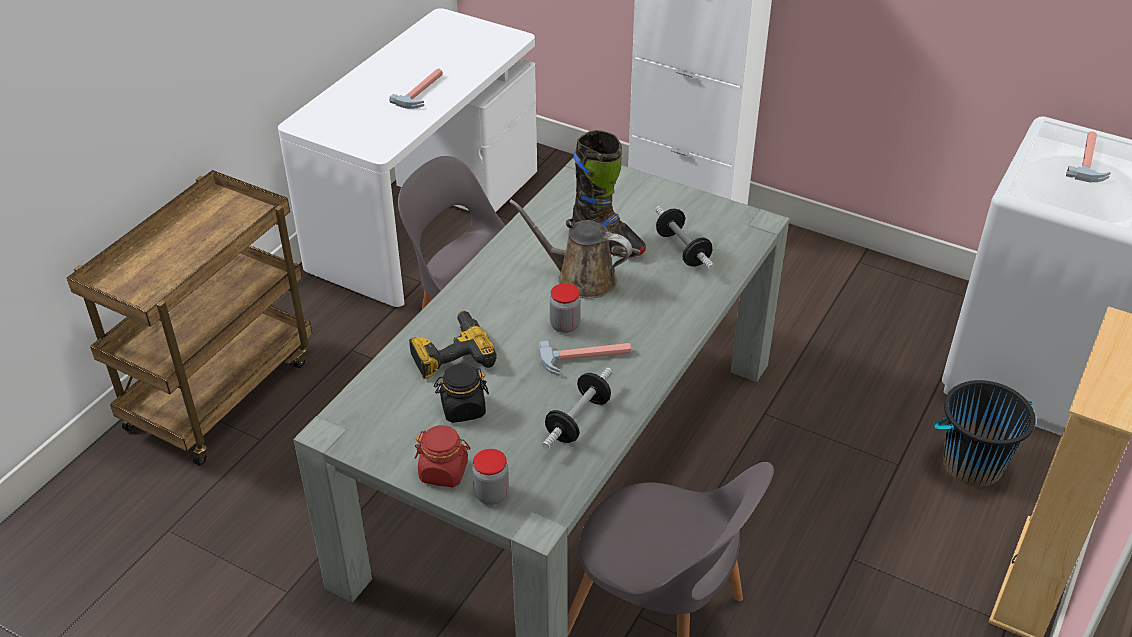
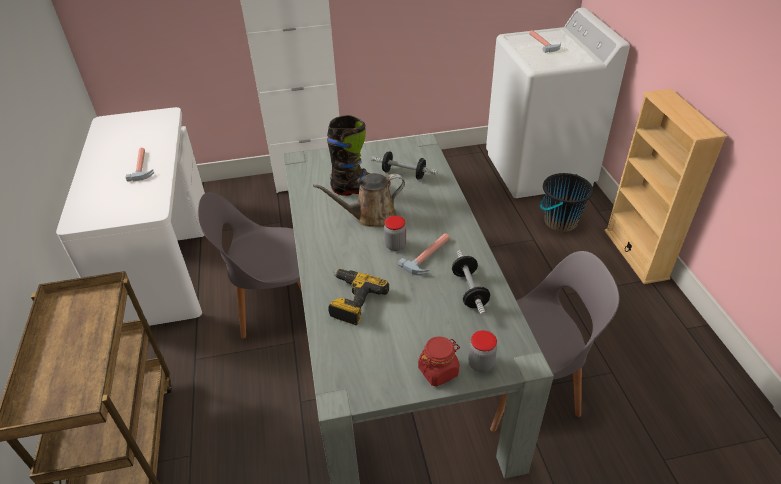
camera: 40 degrees left, 0 degrees up
black jar [434,364,489,423] -> none

